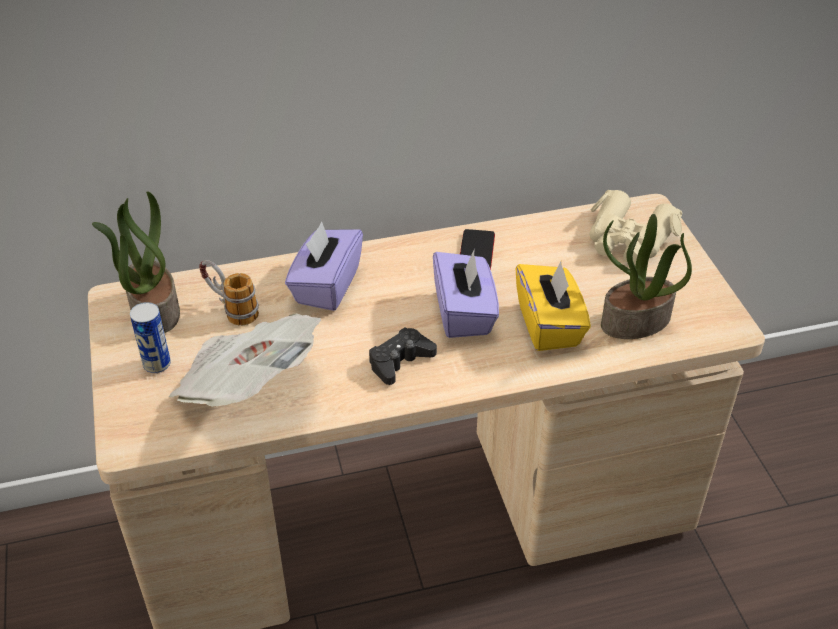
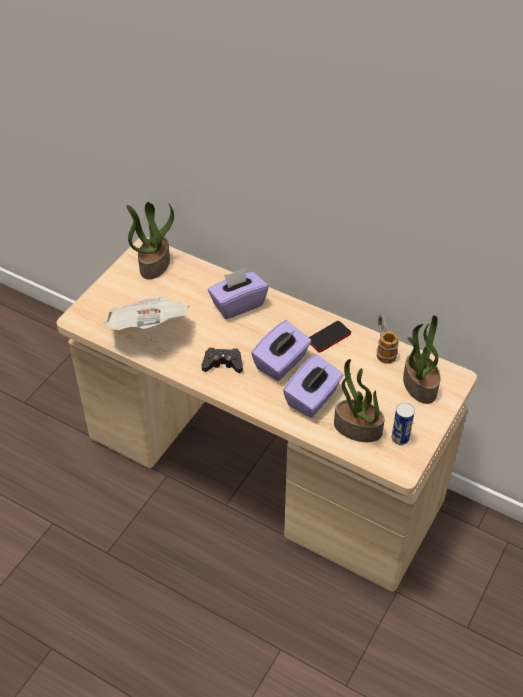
camera: 45 degrees right, 5 degrees up
can [130,302,171,373] -> can moved to [392,403,415,445]
mug [199,260,259,325] -> mug moved to [377,315,399,364]
yellow tissue box [516,261,591,351] -> purple tissue box [283,354,343,418]
beige binoculars [589,190,683,264] -> potted plant [403,315,441,404]

